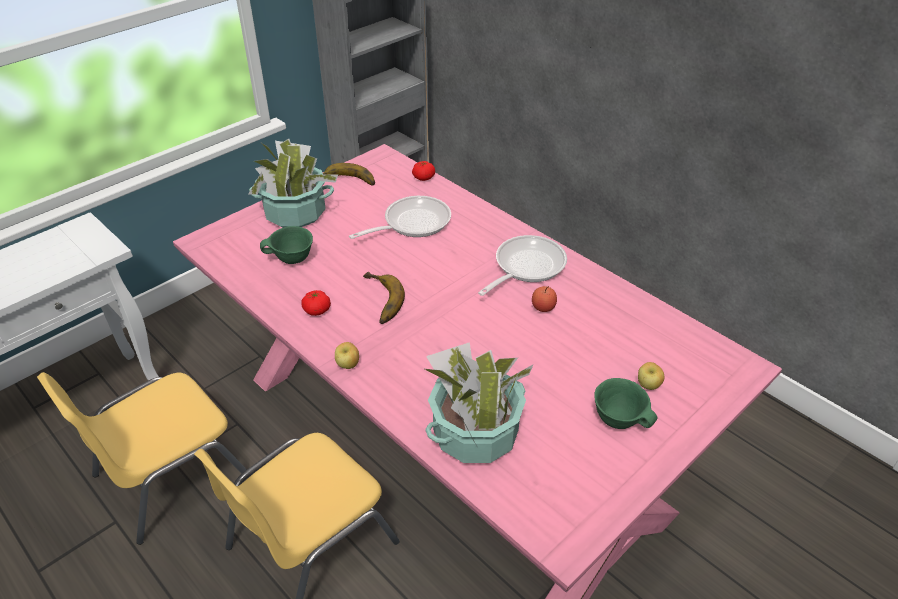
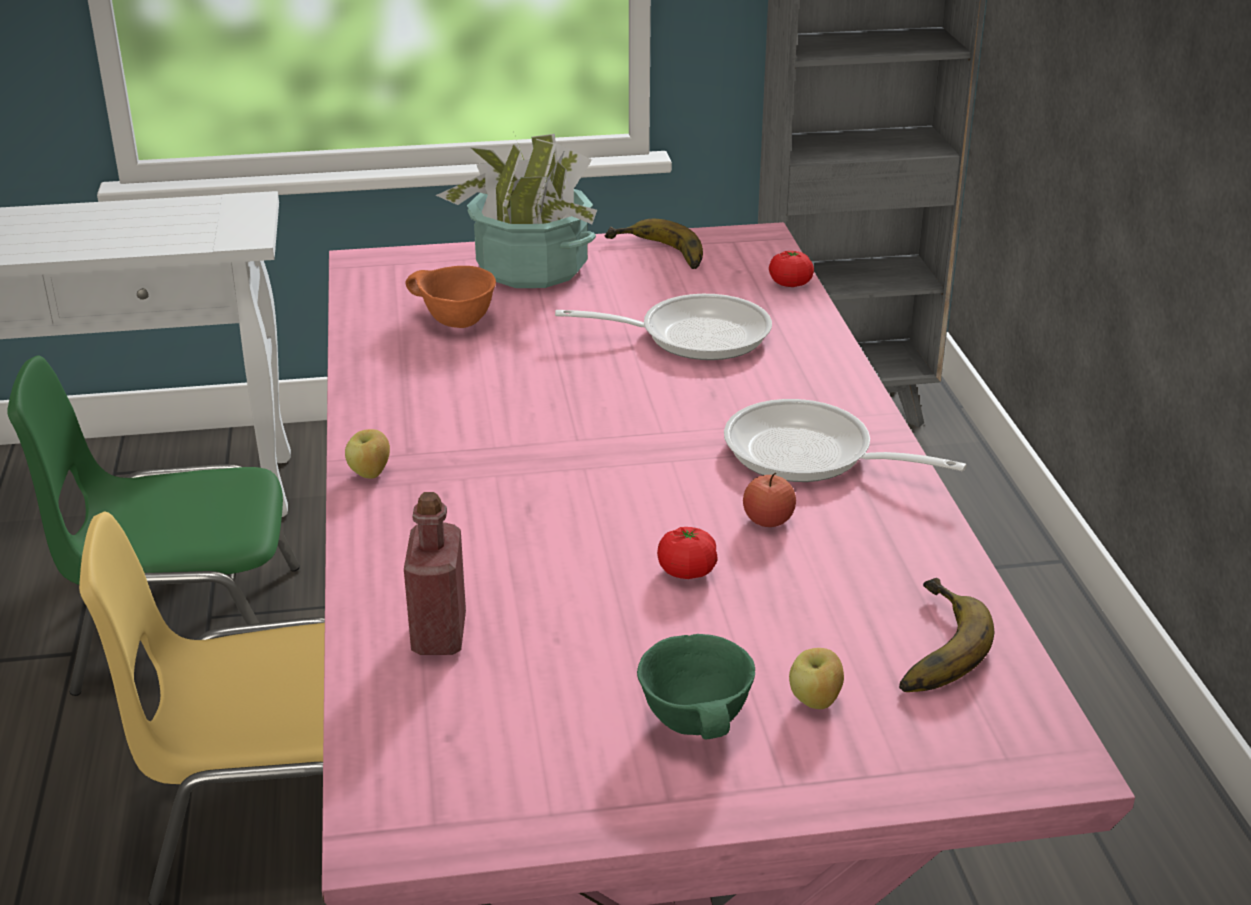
camera: 35 degrees right, 10 degrees down
yellow chair [37,372,250,545] -> green chair [7,355,300,696]
green bowl [260,226,313,264] -> orange bowl [406,266,496,328]
tomato [301,290,331,316] -> tomato moved to [657,527,718,579]
banana [363,272,405,324] -> banana moved to [899,578,994,692]
potted plant [423,342,534,463] -> red bottle [404,492,466,655]
frying pan [478,235,567,296] -> frying pan turned 135 degrees counterclockwise [724,399,967,482]

